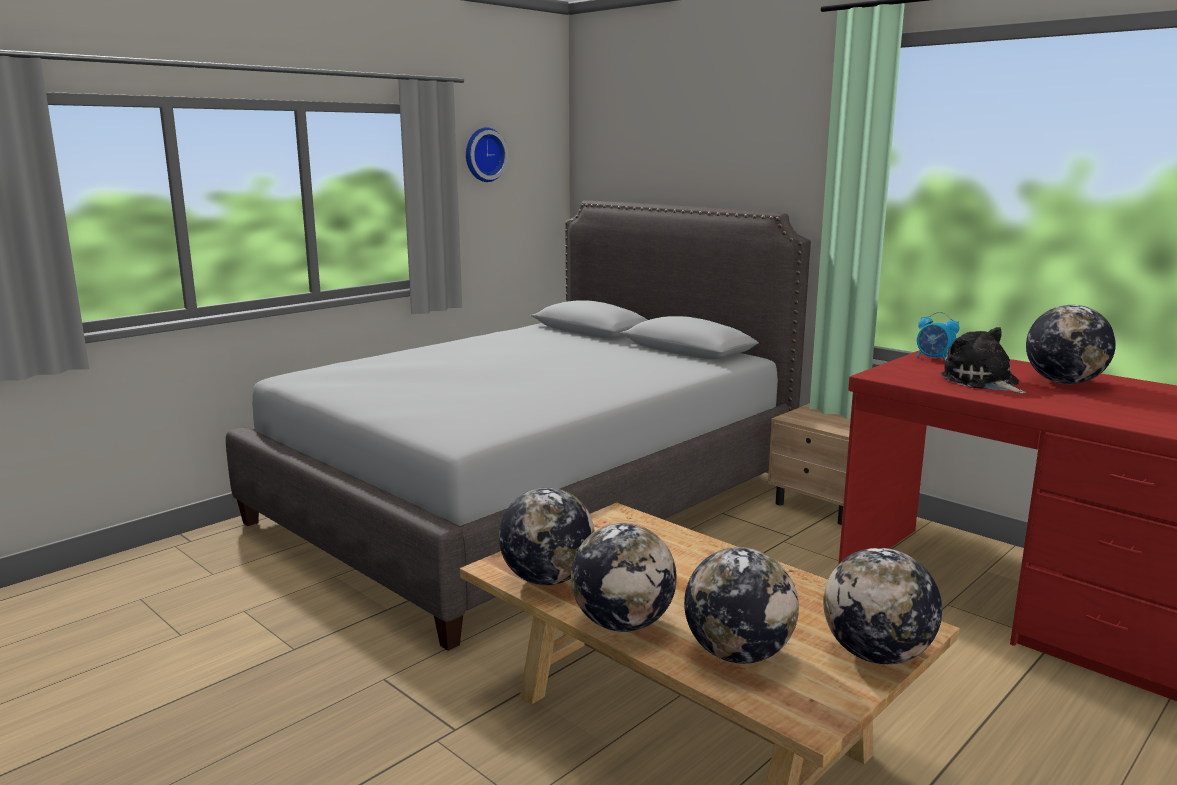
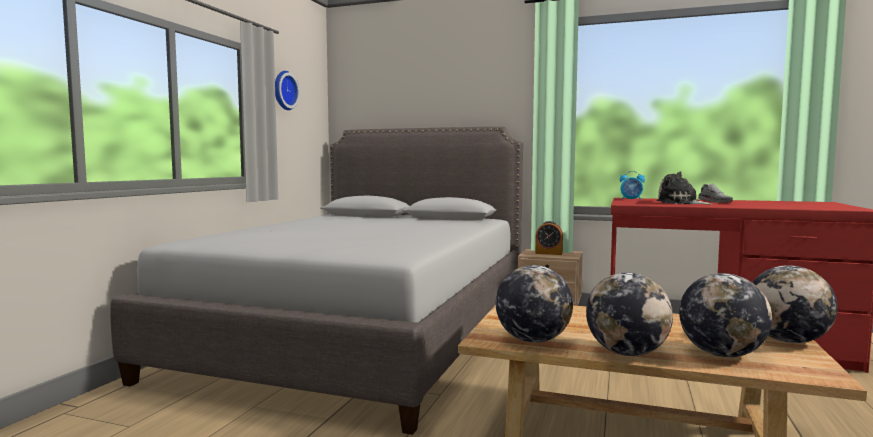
camera: 25 degrees left, 10 degrees down
globe [1026,305,1116,384] -> grey shoe [698,183,733,203]
none -> alarm clock [535,221,563,255]

